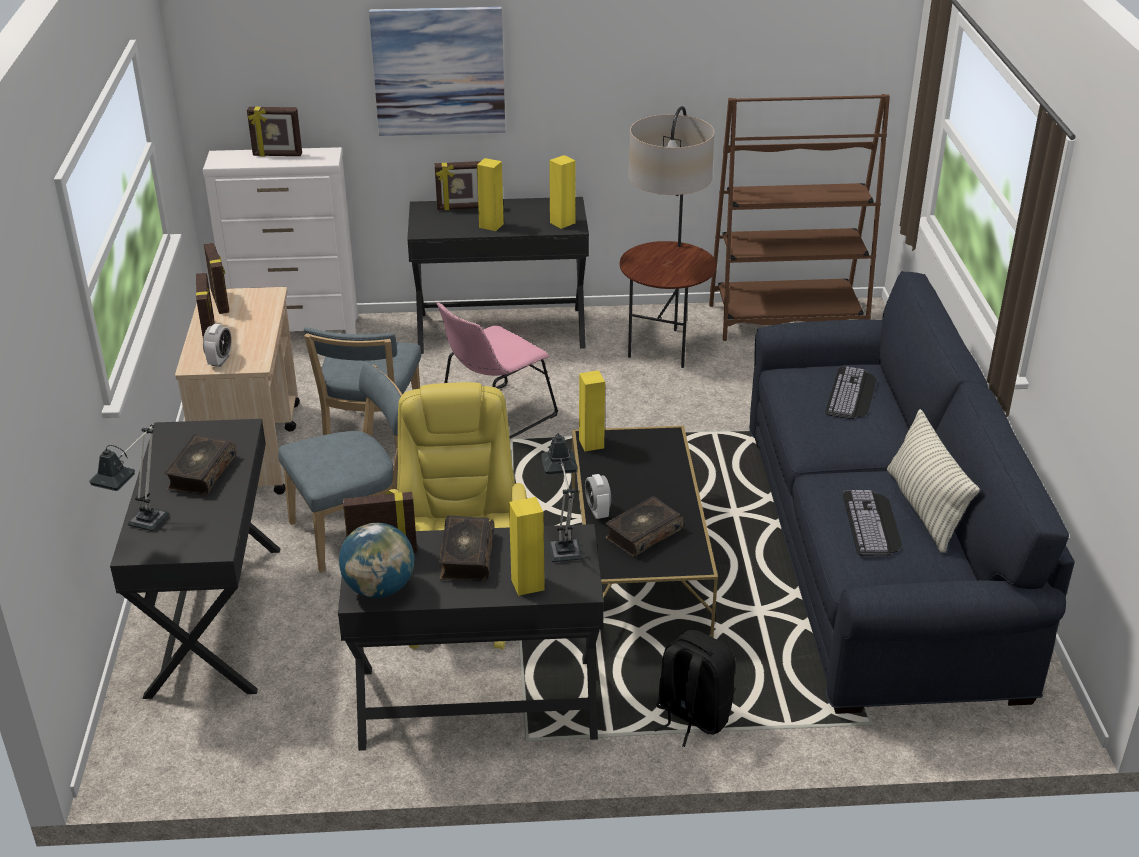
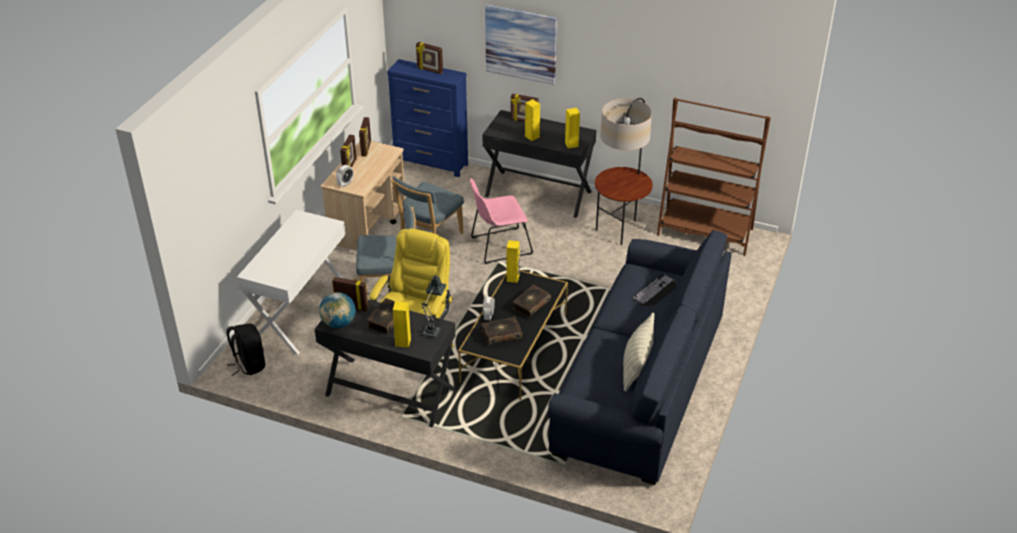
camera: 25 degrees right, 5 degrees up
table lamp [89,424,169,531] -> none
black desk [110,419,280,699] -> white desk [237,210,345,355]
book [164,434,237,495] -> book moved to [512,284,551,318]
white dresser [202,147,358,334] -> blue dresser [387,59,468,177]
black backpack [654,630,735,747] -> black backpack moved to [227,323,265,376]
keyboard [843,490,902,556] -> none

